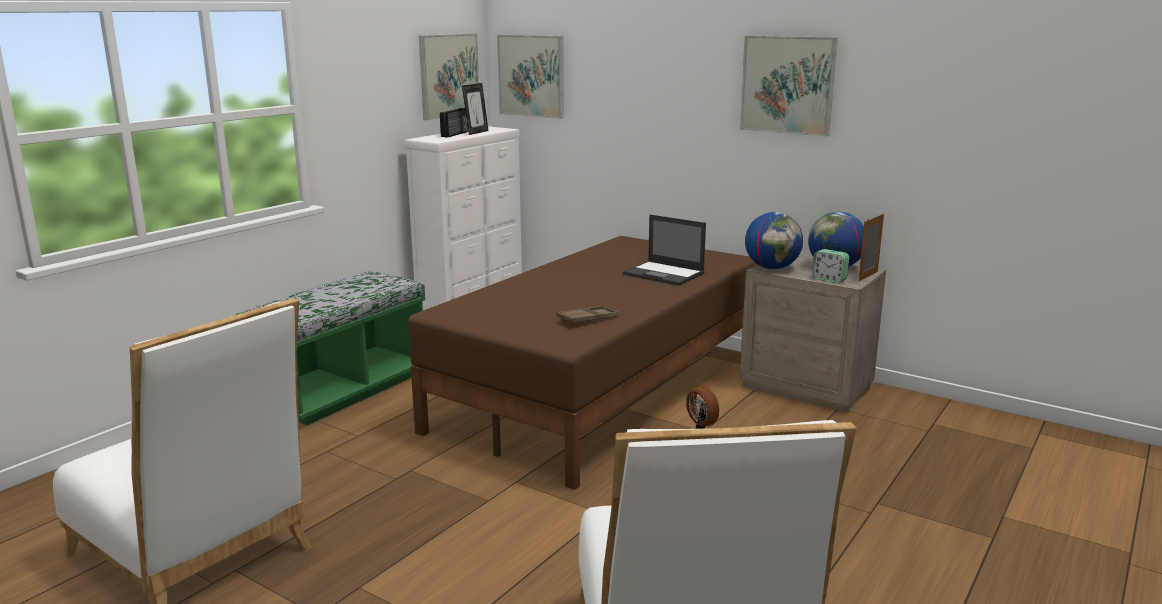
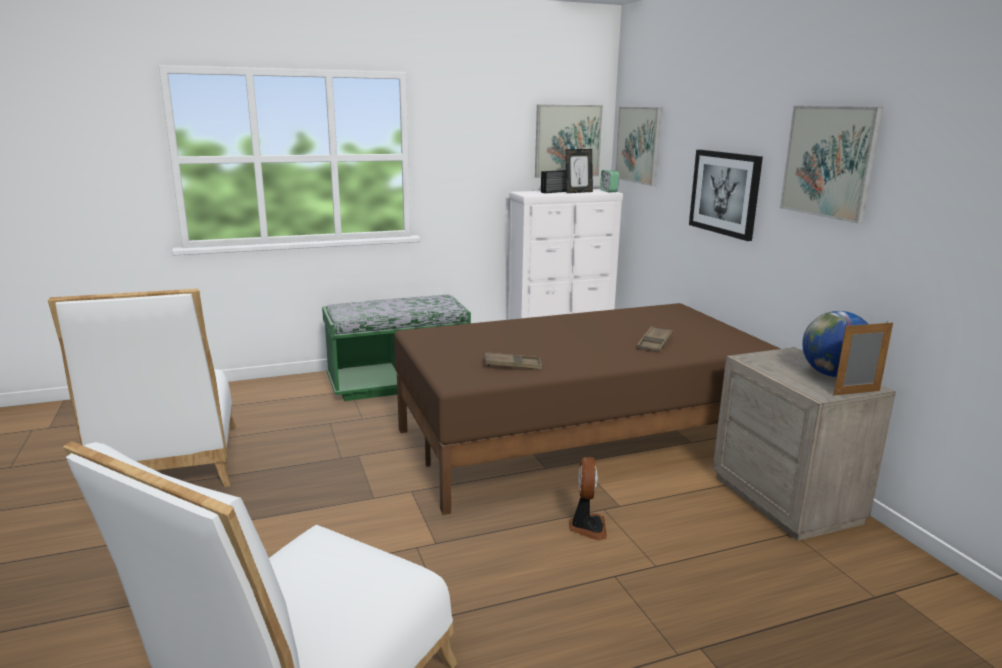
camera: 35 degrees right, 0 degrees up
laptop [623,215,706,286] -> brown tray [637,326,673,353]
globe [745,212,803,269] -> none
alarm clock [812,249,849,283] -> alarm clock moved to [600,170,619,192]
none -> picture [689,150,763,241]

